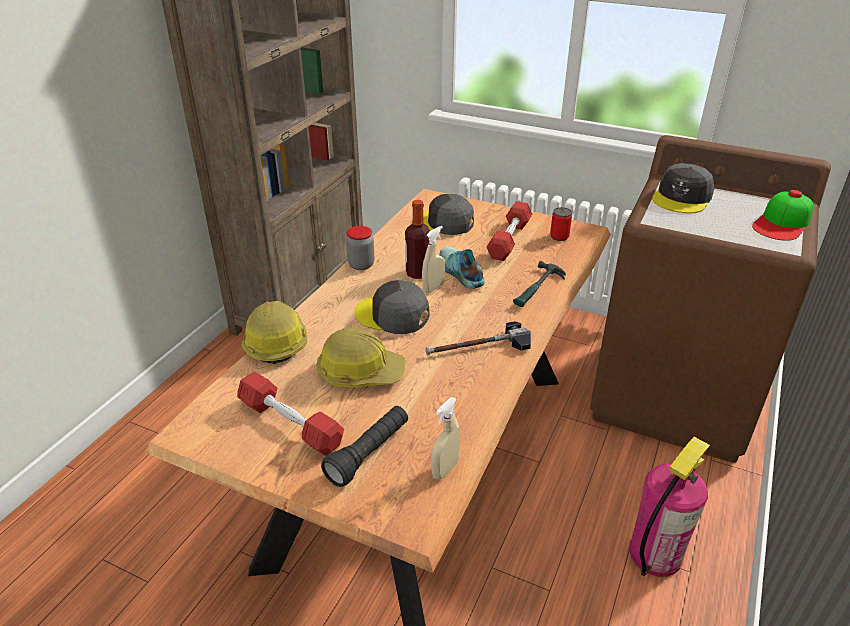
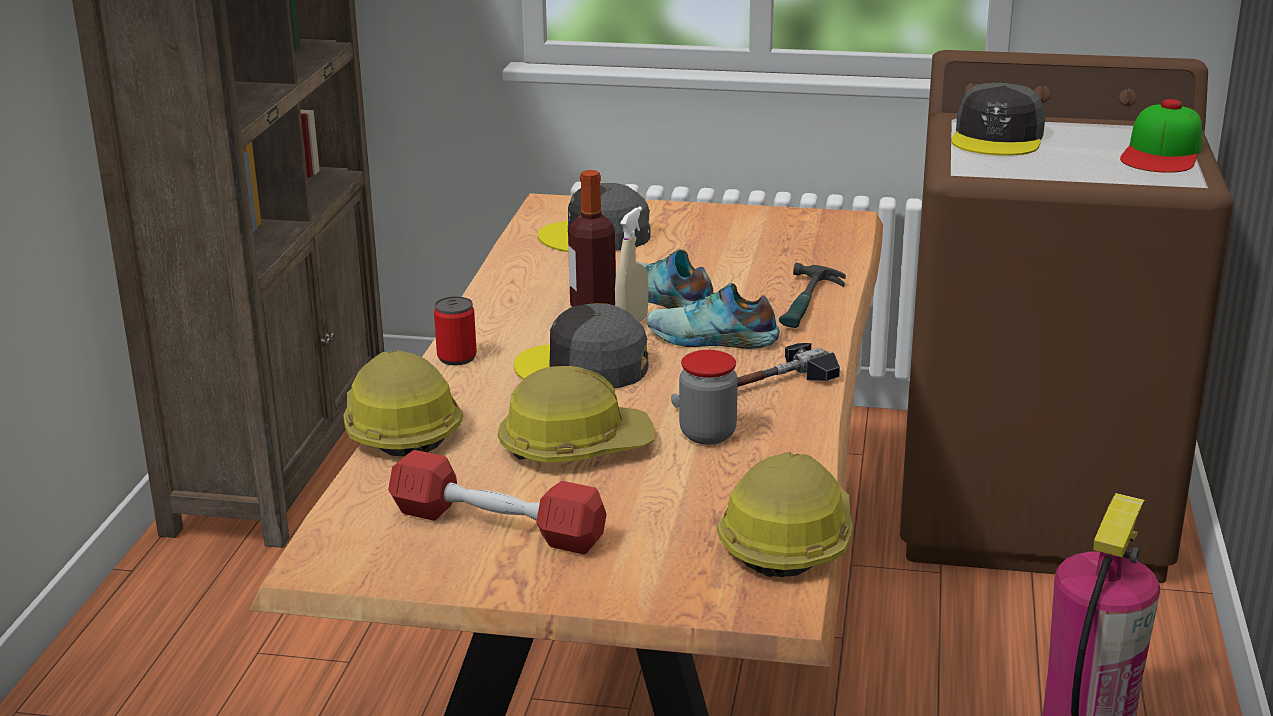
camera: 15 degrees left, 10 degrees down
black flashlight [321,406,408,487] -> none
jar [346,226,374,270] -> jar moved to [679,350,738,445]
beige spray bottle [431,397,460,480] -> hard hat [717,452,853,577]
red dumbbell [487,201,532,261] -> none
can [550,207,572,241] -> can moved to [434,296,477,365]
none -> shoe [646,283,780,349]

